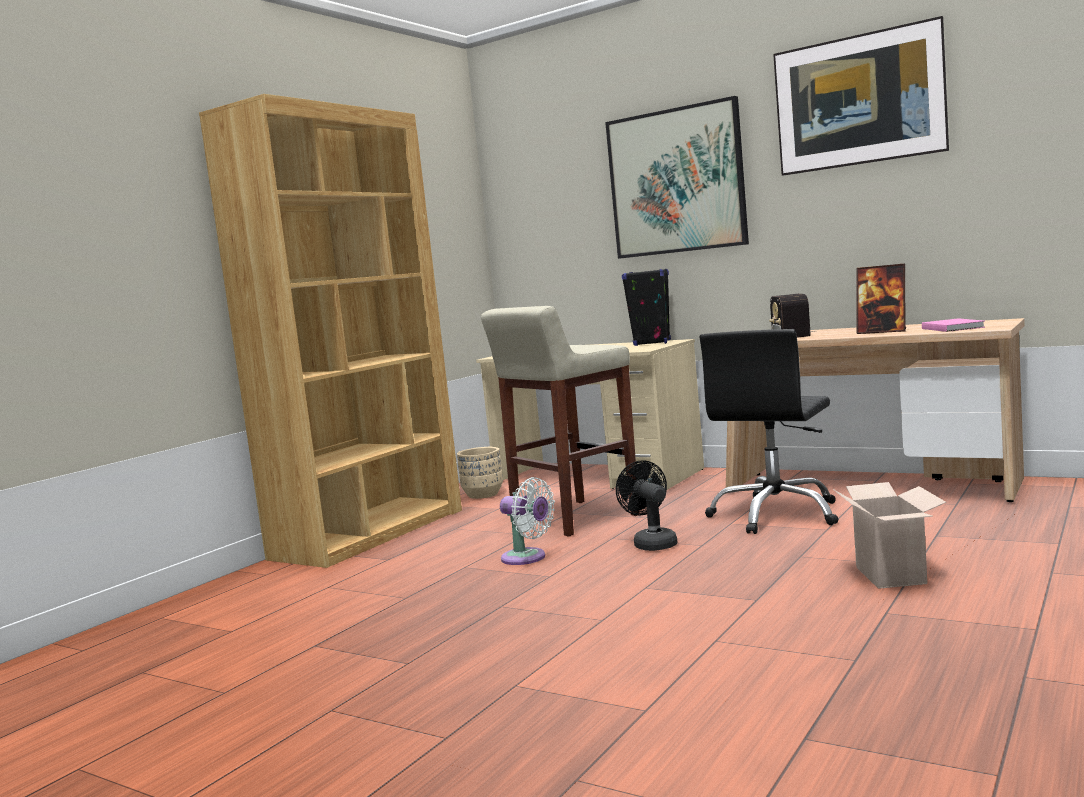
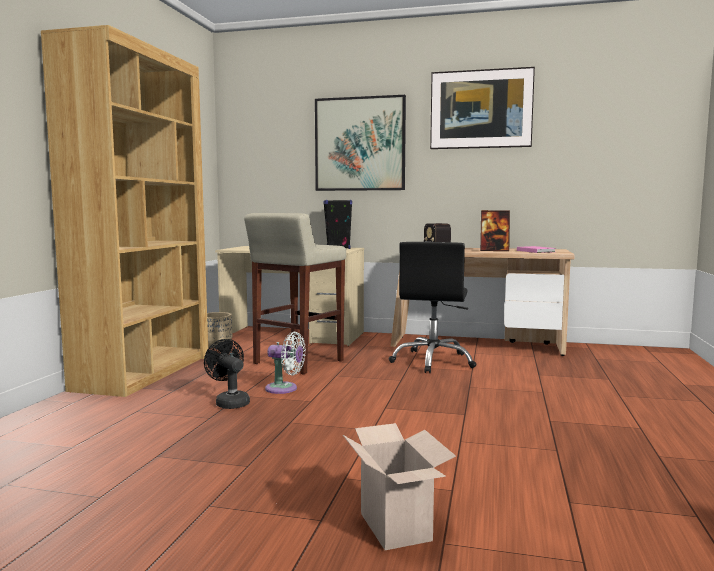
camera: 20 degrees left, 0 degrees up
black fan [616,460,678,551] -> black fan moved to [204,339,250,409]
cardboard box [833,482,946,589] -> cardboard box moved to [343,423,456,550]

